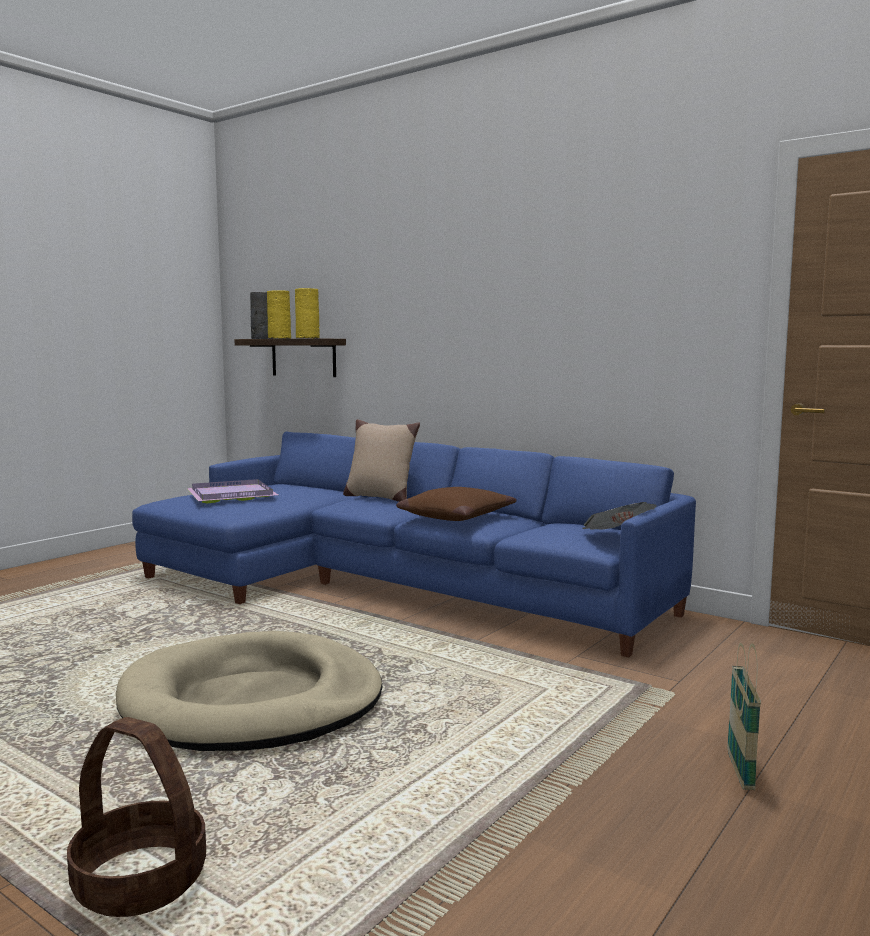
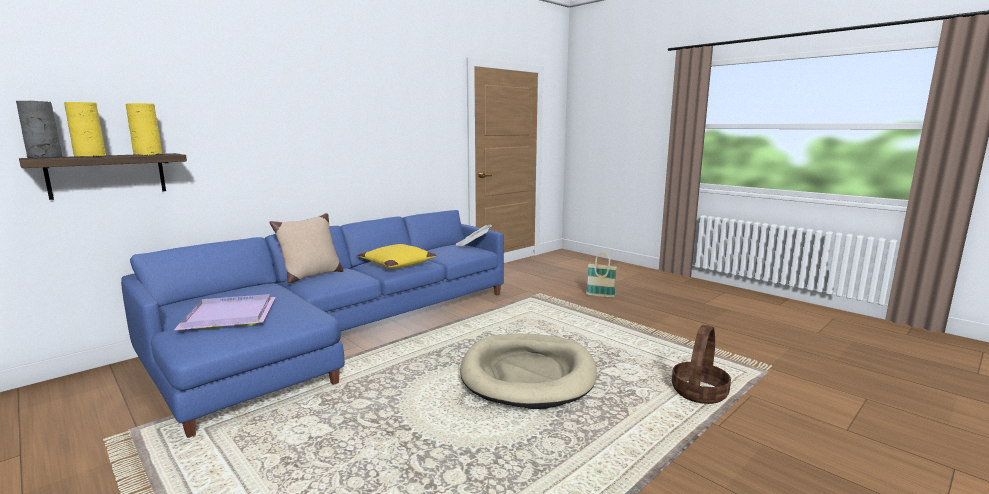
camera: 80 degrees left, 5 degrees up
brown pillow [396,487,517,521] -> yellow pillow [358,244,437,268]

